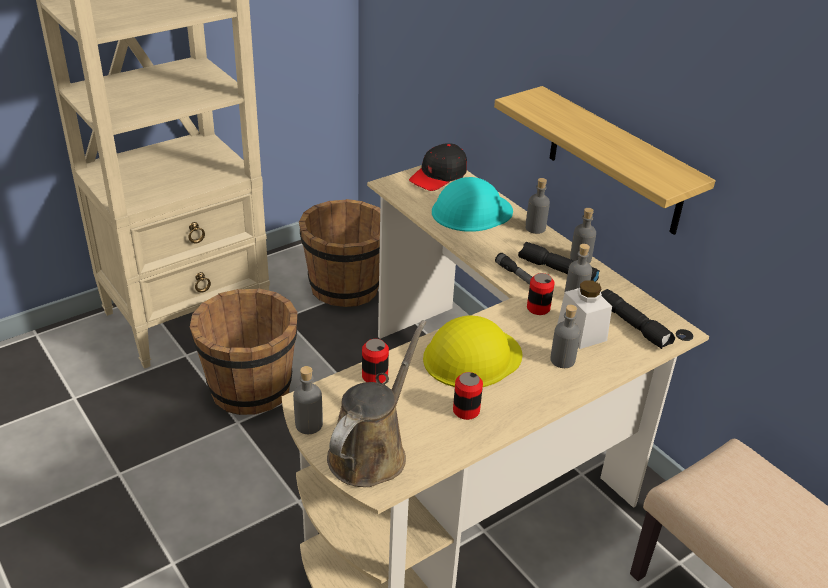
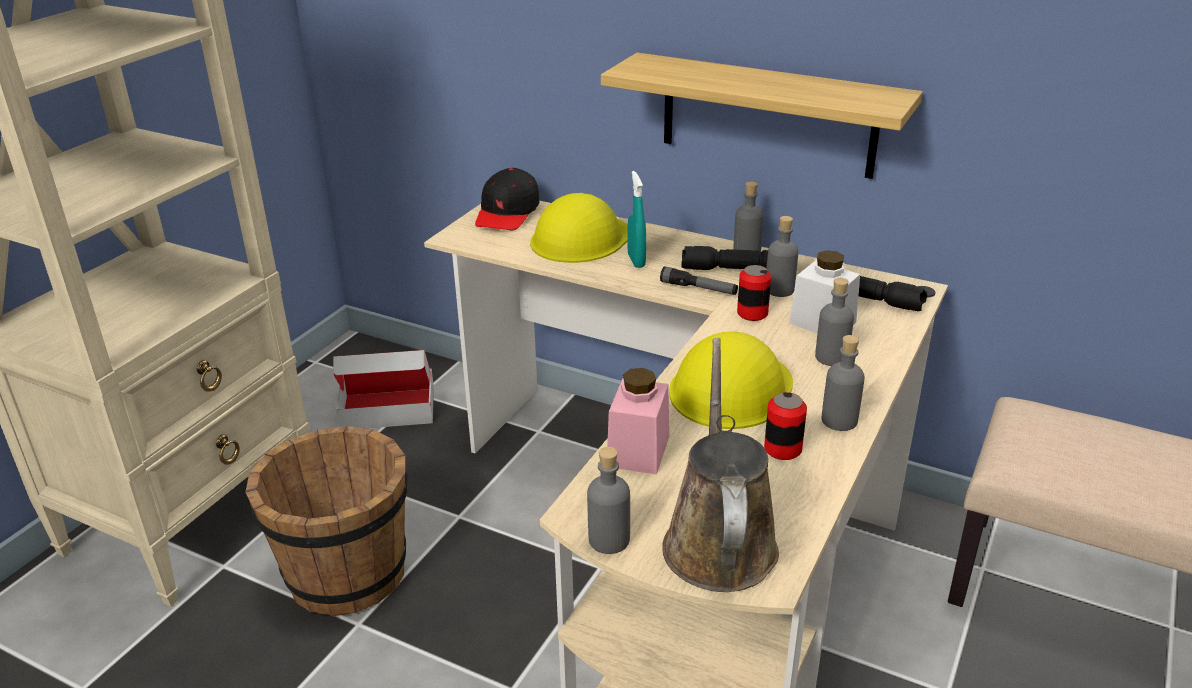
camera: 25 degrees left, 5 degrees down
brown bucket [299,199,380,307] -> cardboard box [333,350,434,428]
can [362,339,389,383] -> pink jar [607,368,669,474]
turquoise hard hat [432,177,513,232] -> yellow hard hat [530,193,628,263]
grey bottle [525,178,550,234] -> grey bottle moved to [822,335,865,431]
none -> turquoise spray bottle [627,171,646,268]

